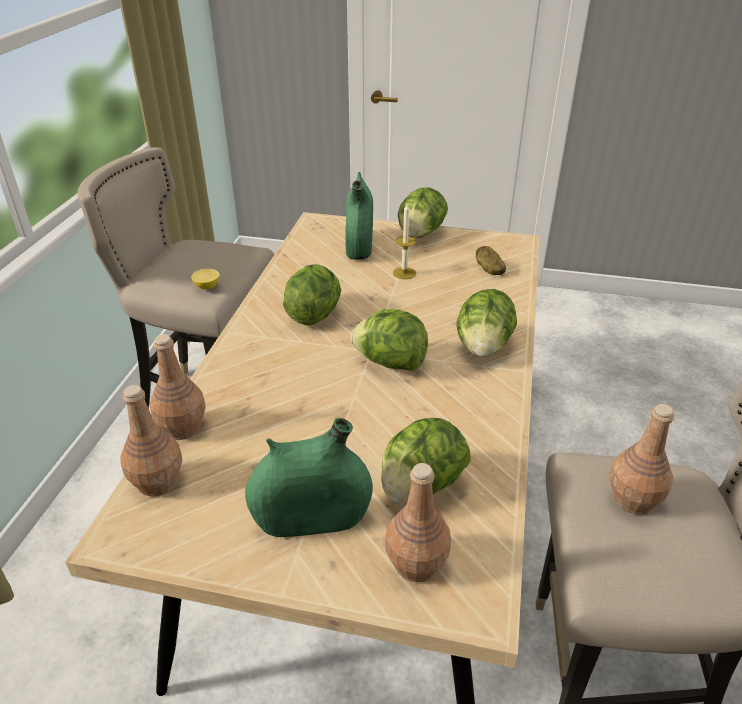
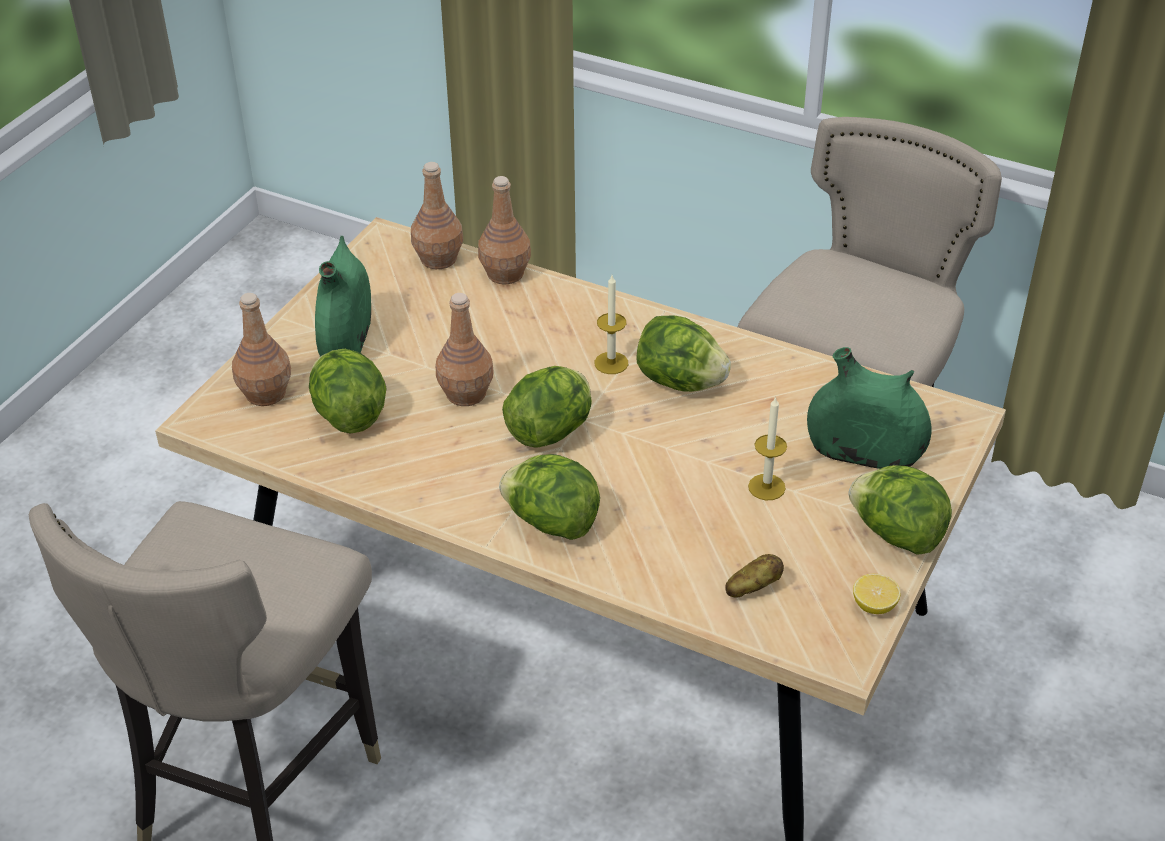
camera: 105 degrees right, 5 degrees up
lemon [191,269,220,289] -> lemon moved to [853,574,900,614]
brown bottle [609,404,674,514] -> brown bottle moved to [436,293,494,406]
none -> candle [594,275,628,374]

